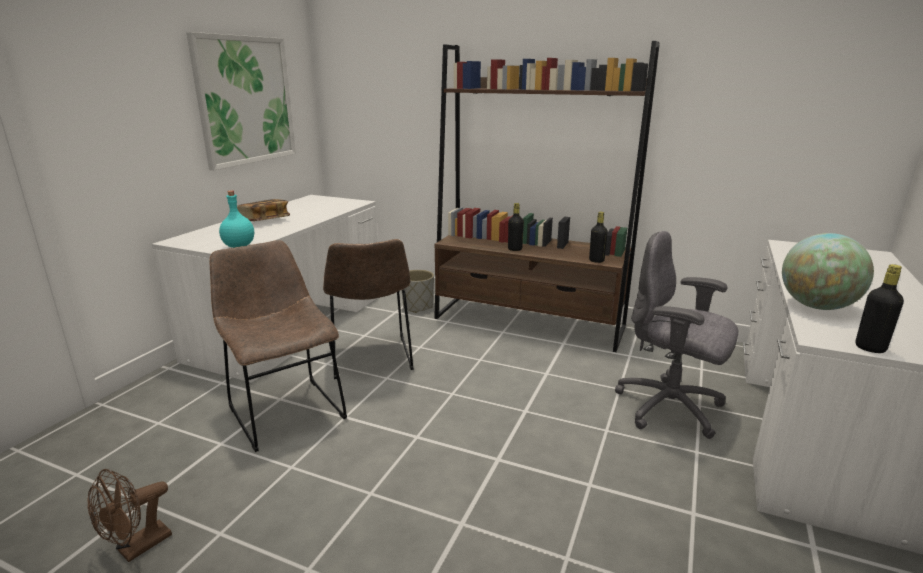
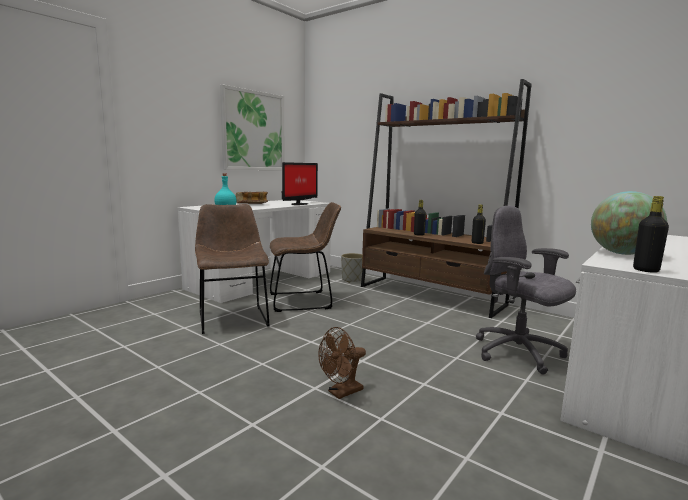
camera: 15 degrees right, 10 degrees down
brown fan [88,469,172,562] -> brown fan moved to [318,327,366,399]
brown chair [323,239,413,379] -> brown chair turned 105 degrees counterclockwise [270,202,341,312]
none -> monitor [282,162,318,205]

